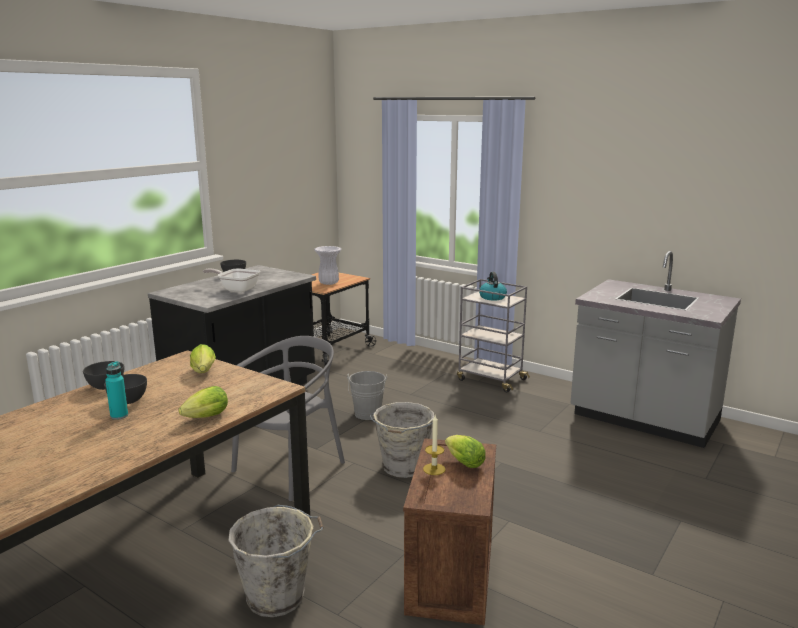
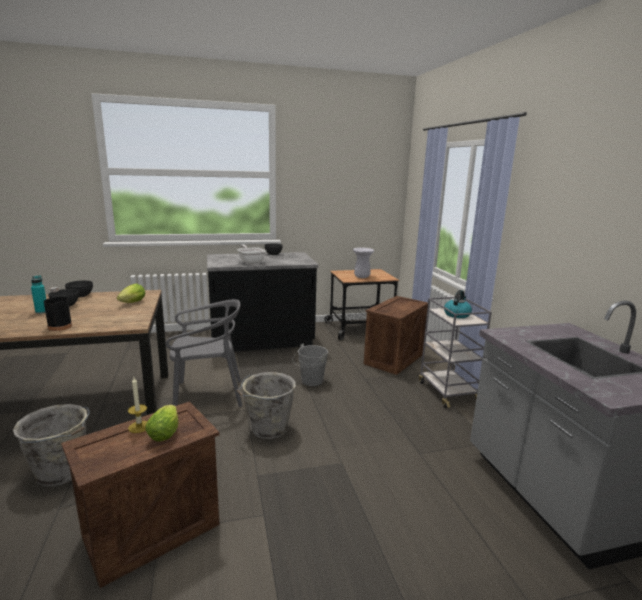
camera: 40 degrees right, 0 degrees up
lettuce [178,386,228,418] -> black bottle [44,287,72,331]
none -> crate [364,296,428,375]

